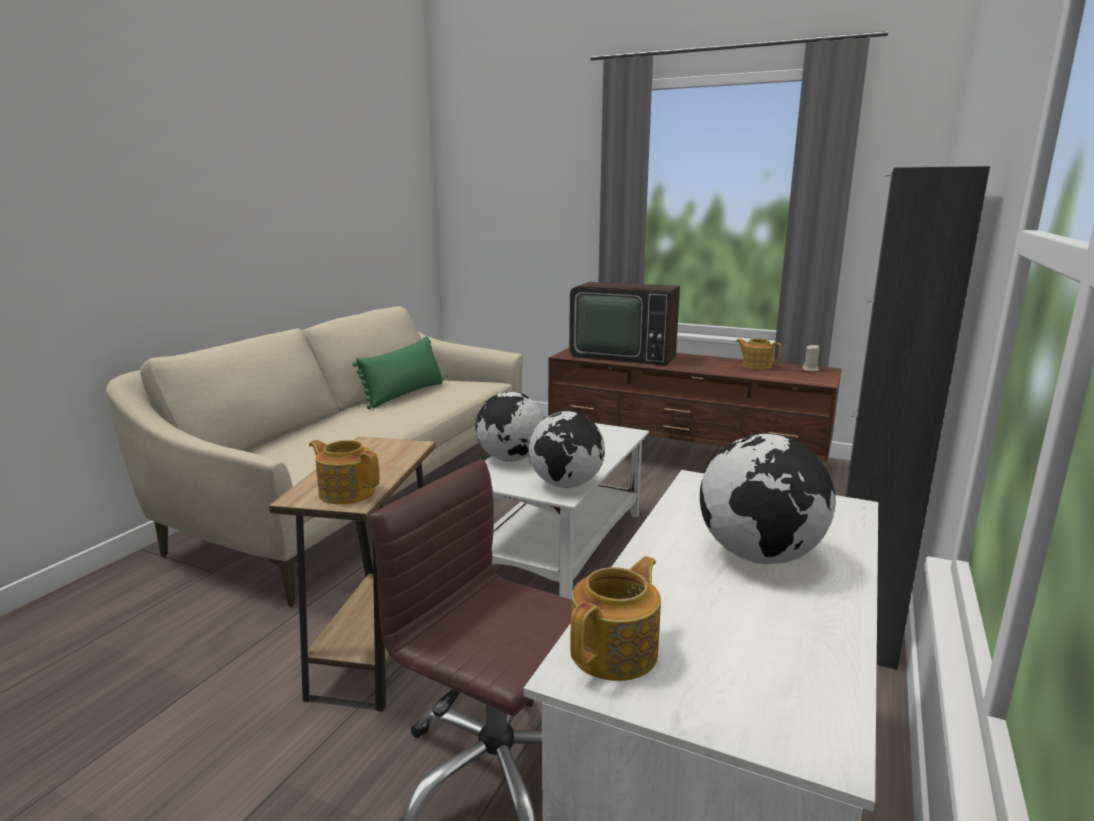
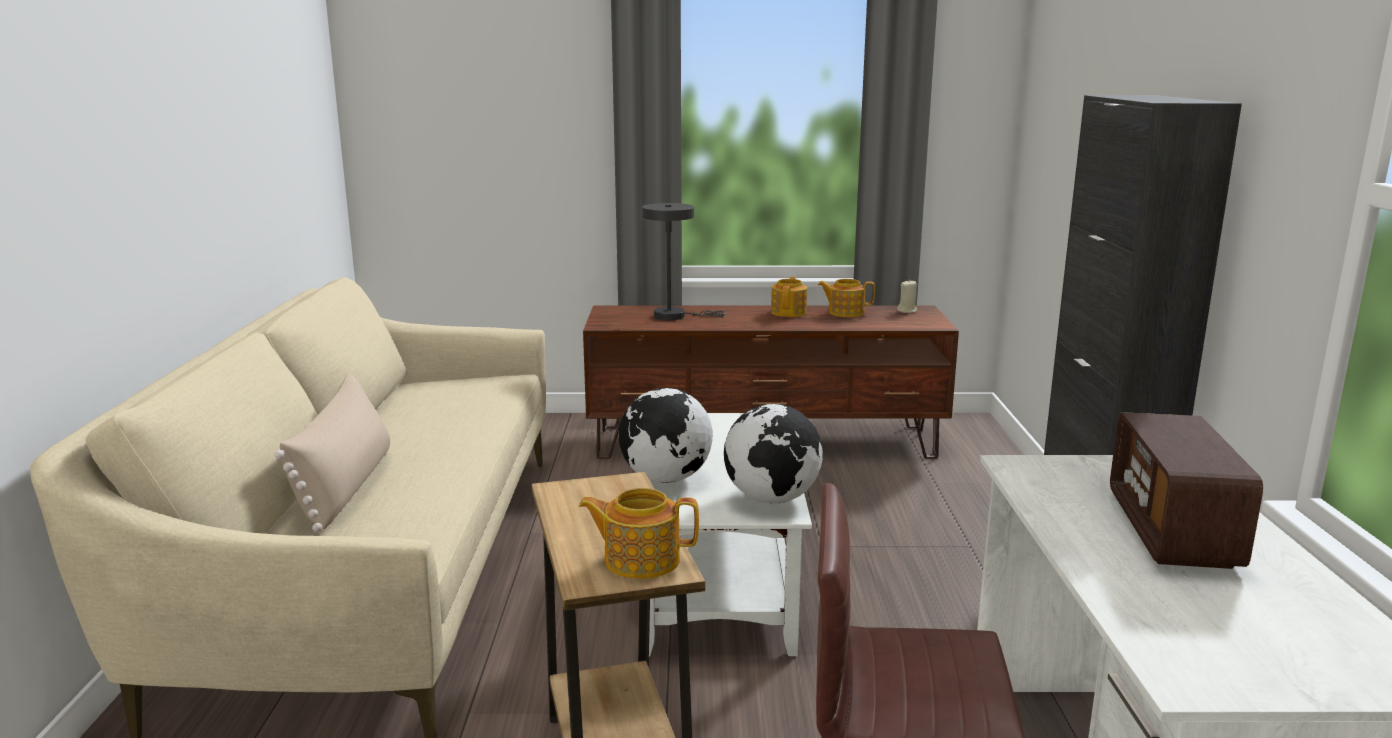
camera: 25 degrees left, 0 degrees up
green pillow [352,336,443,409] -> none
television [569,282,680,366] -> grey table lamp [642,203,725,320]
teapot [570,556,661,681] -> teapot moved to [771,276,807,317]
globe [700,433,835,564] -> radio [1110,412,1263,569]
none -> beige pillow [275,373,390,532]

